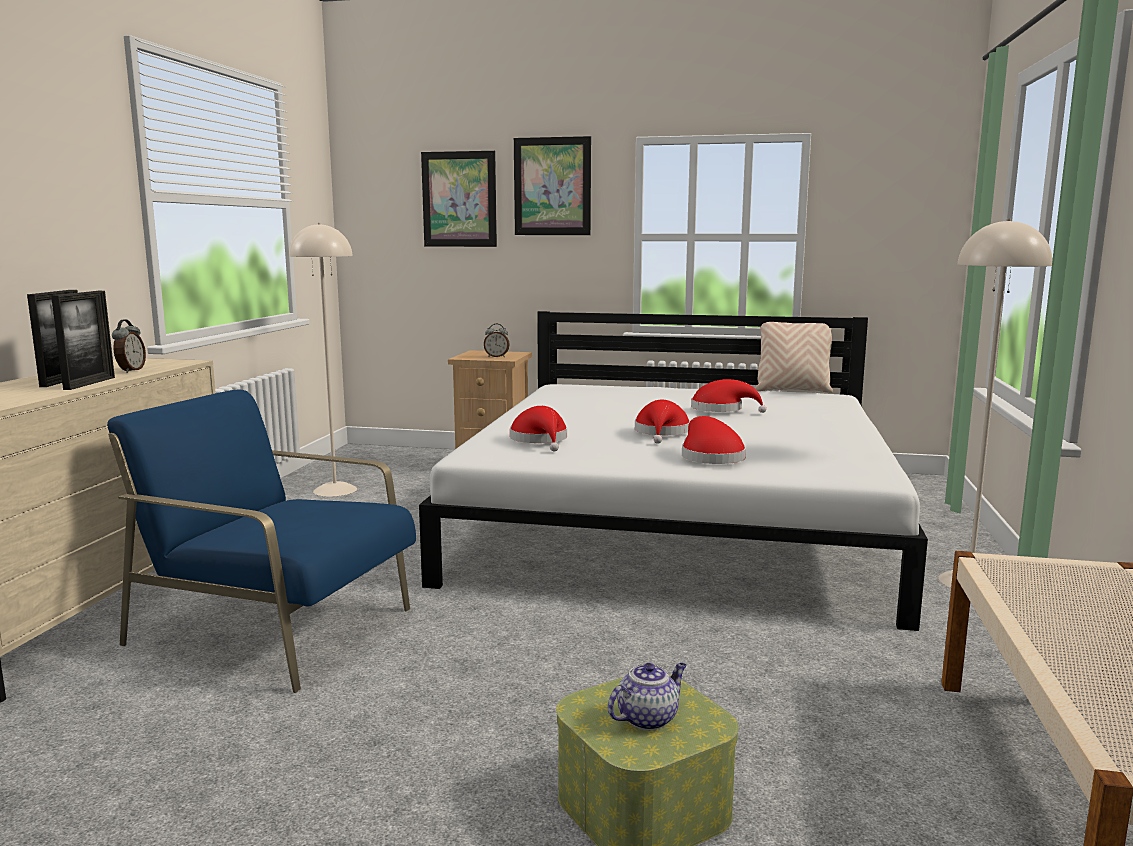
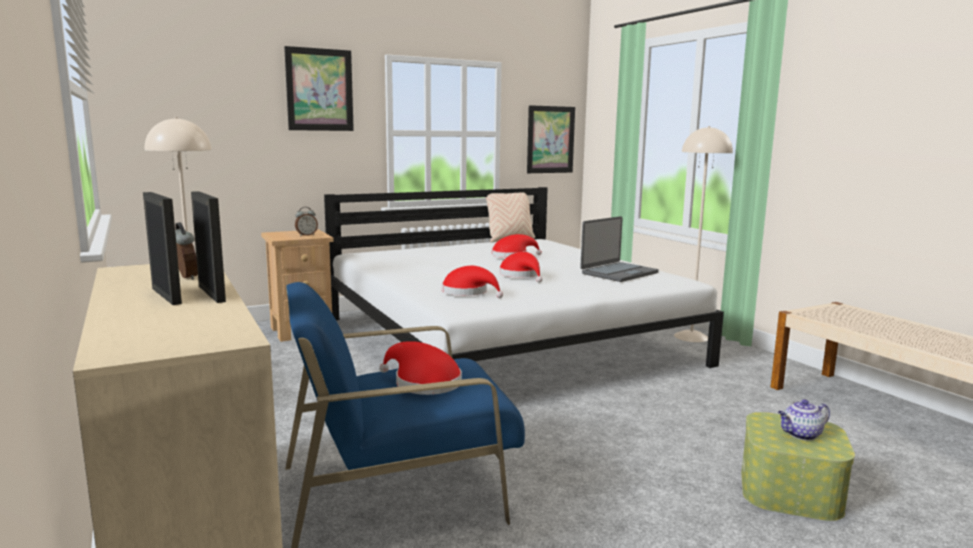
camera: 40 degrees left, 0 degrees up
picture [421,151,497,247] -> picture moved to [527,105,575,173]
teapot [608,663,687,730] -> teapot turned 120 degrees counterclockwise [778,399,830,440]
red hat [682,416,746,464] -> red hat moved to [379,341,462,395]
none -> laptop [580,216,659,282]

